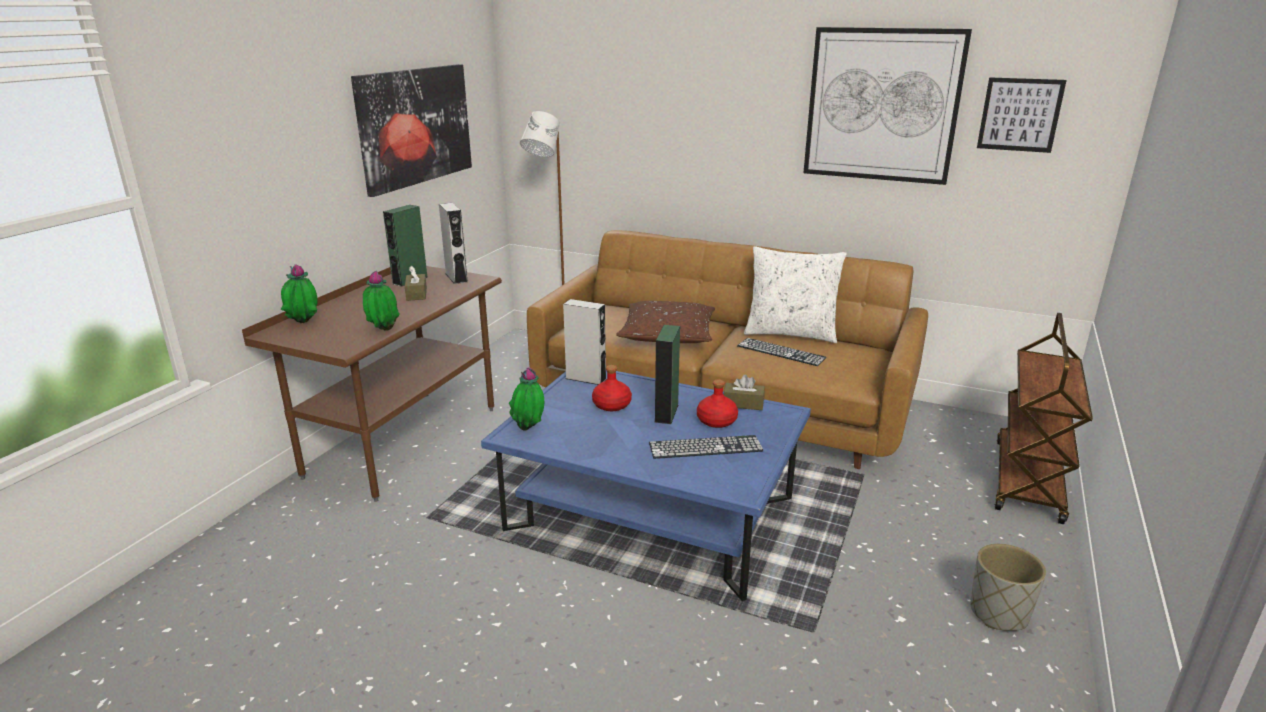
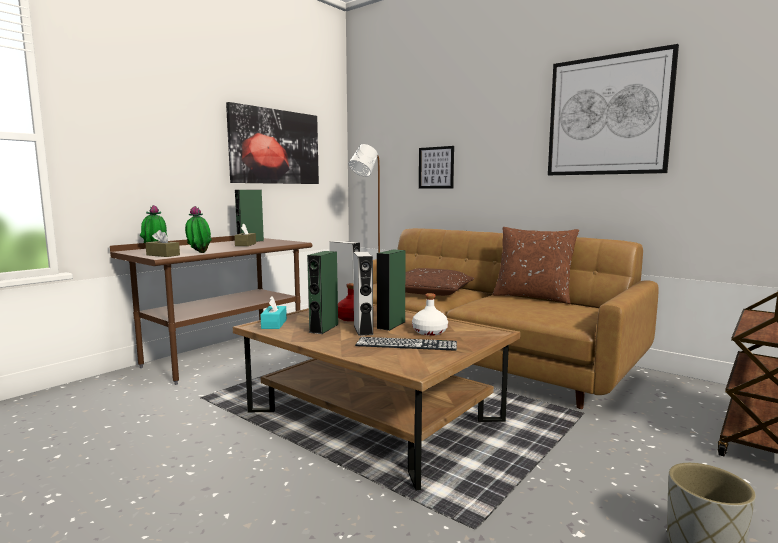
camera: 15 degrees right, 15 degrees down
grey speaker [439,203,468,284] -> grey speaker moved to [353,252,373,336]
blue coffee table [481,371,811,601] -> brown coffee table [233,304,520,490]
potted plant [509,368,544,430] -> turquoise tissue box [260,296,287,329]
red bottle [697,379,738,428] -> white bottle [412,293,448,336]
brown tissue box [724,374,765,410] -> brown tissue box moved to [145,230,180,257]
keyboard [737,338,827,366] -> none
white pillow [744,246,846,343] -> brown pillow [492,227,579,304]
picture [977,77,1067,153] -> picture moved to [419,146,454,189]
none -> green speaker [307,251,339,334]

